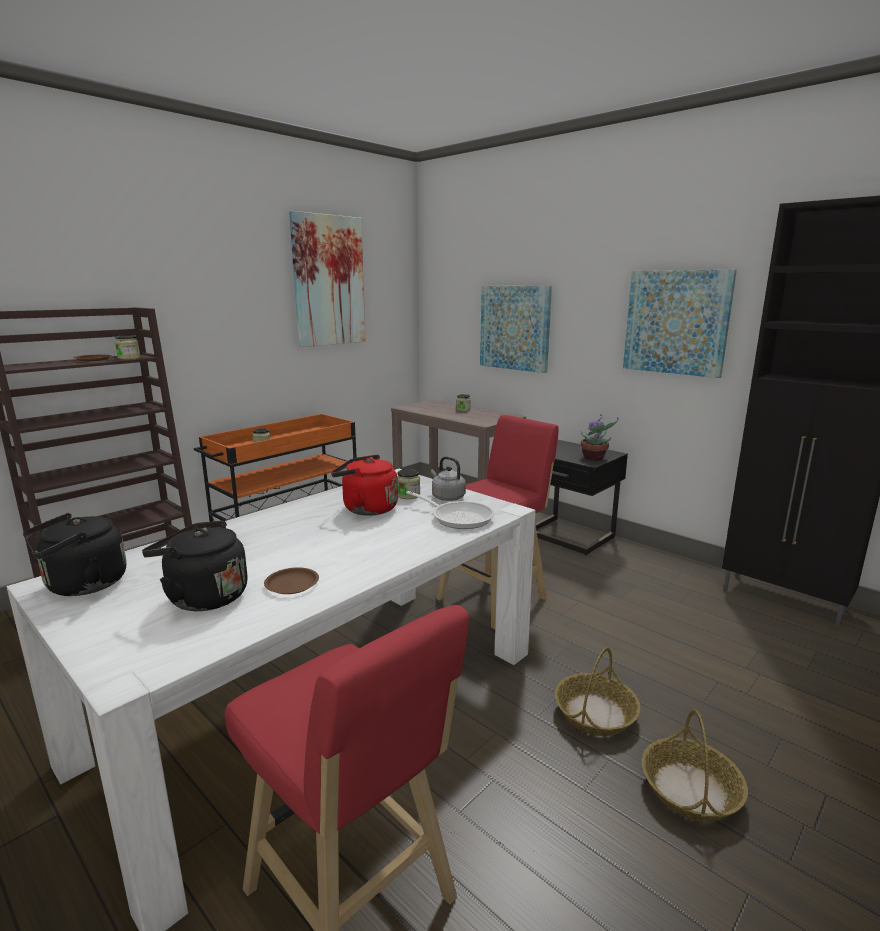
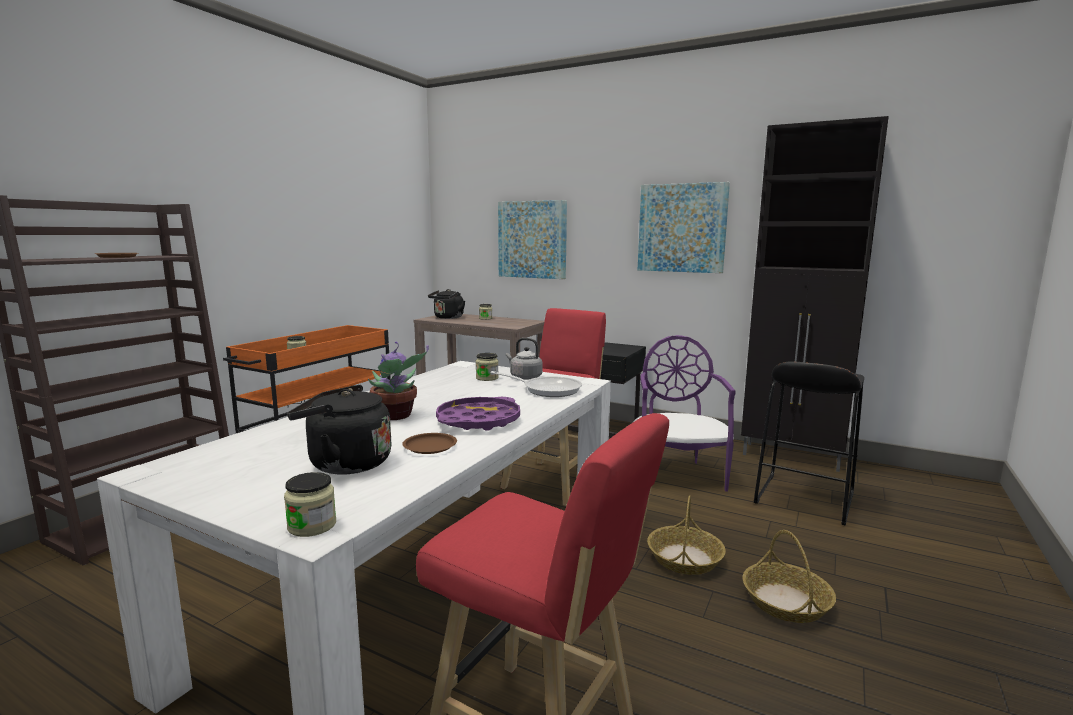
camera: 15 degrees left, 5 degrees down
black kettle [23,513,127,596] -> black kettle moved to [428,289,465,319]
jar [115,335,140,360] -> jar moved to [284,472,336,537]
picture [289,211,366,347] -> none
red kettle [331,455,398,516] -> none
potted plant [580,414,618,461] -> potted plant moved to [368,342,429,420]
none -> purple tray [436,397,520,431]
none -> purple chair [634,335,736,492]
none -> black stool [754,361,864,526]

